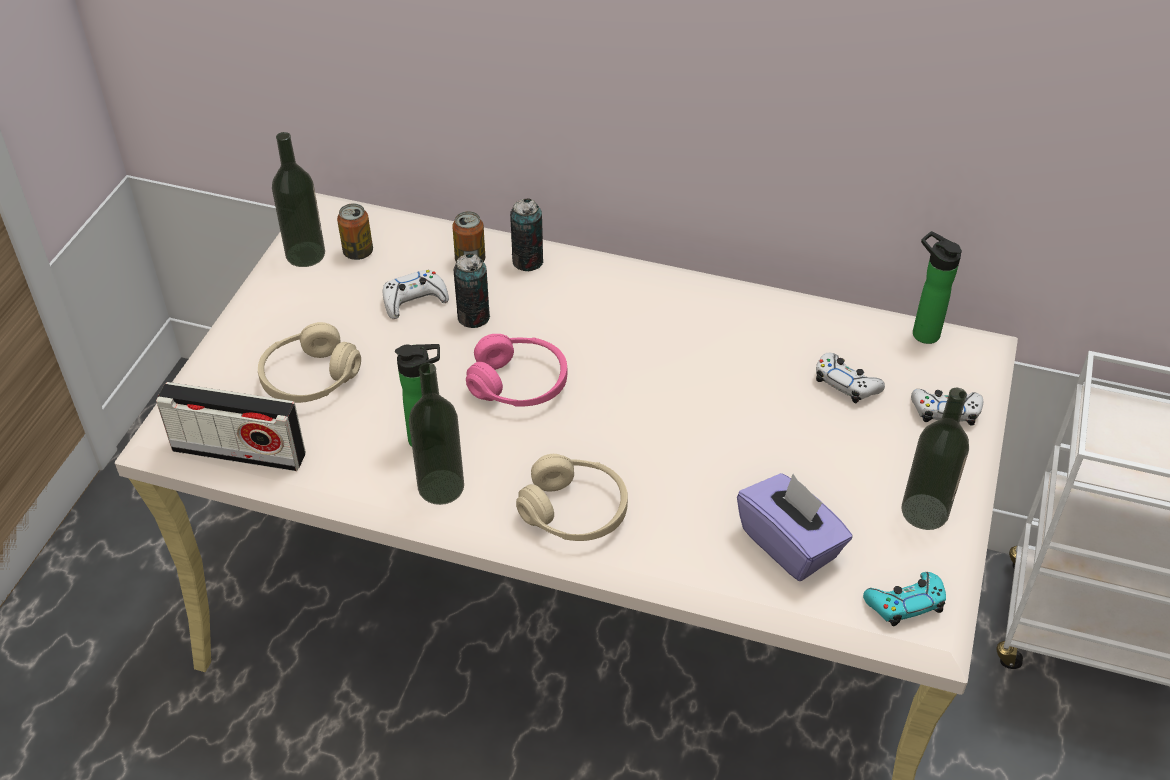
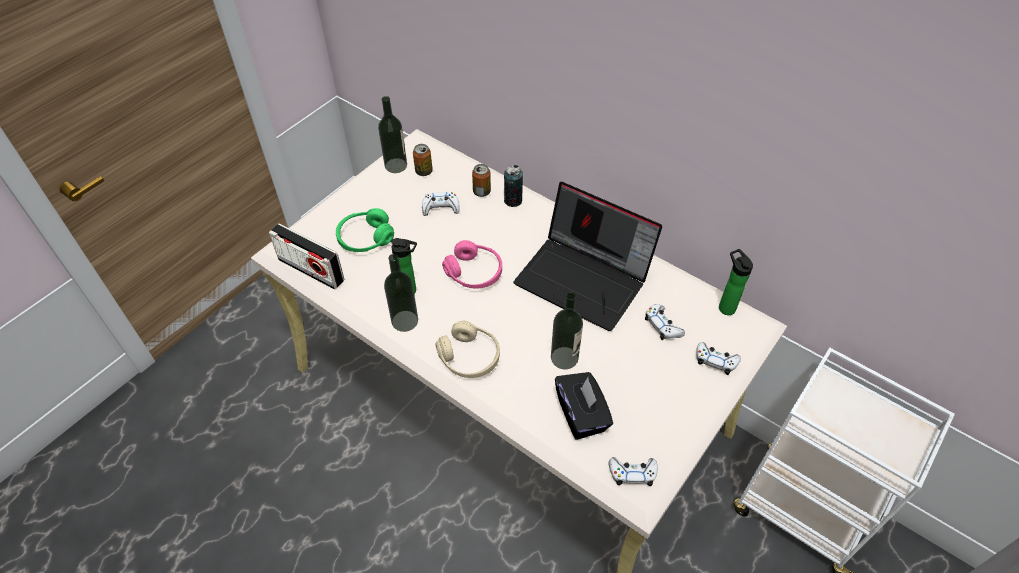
camera: 20 degrees right, 5 degrees up
beige headphones [258,322,361,403] -> green headphones [336,208,394,252]
can [454,253,490,328] -> none
purple tissue box [737,473,853,581] -> black tissue box [555,372,613,440]
turquoise game controller [863,572,946,626] -> white game controller [609,457,658,486]
bottle [902,388,969,530] -> bottle moved to [551,292,583,369]
none -> laptop [514,182,662,331]

